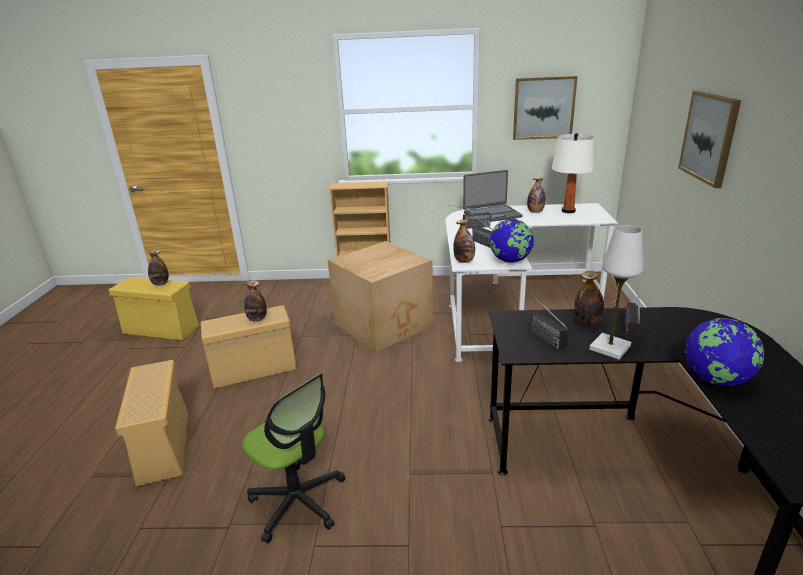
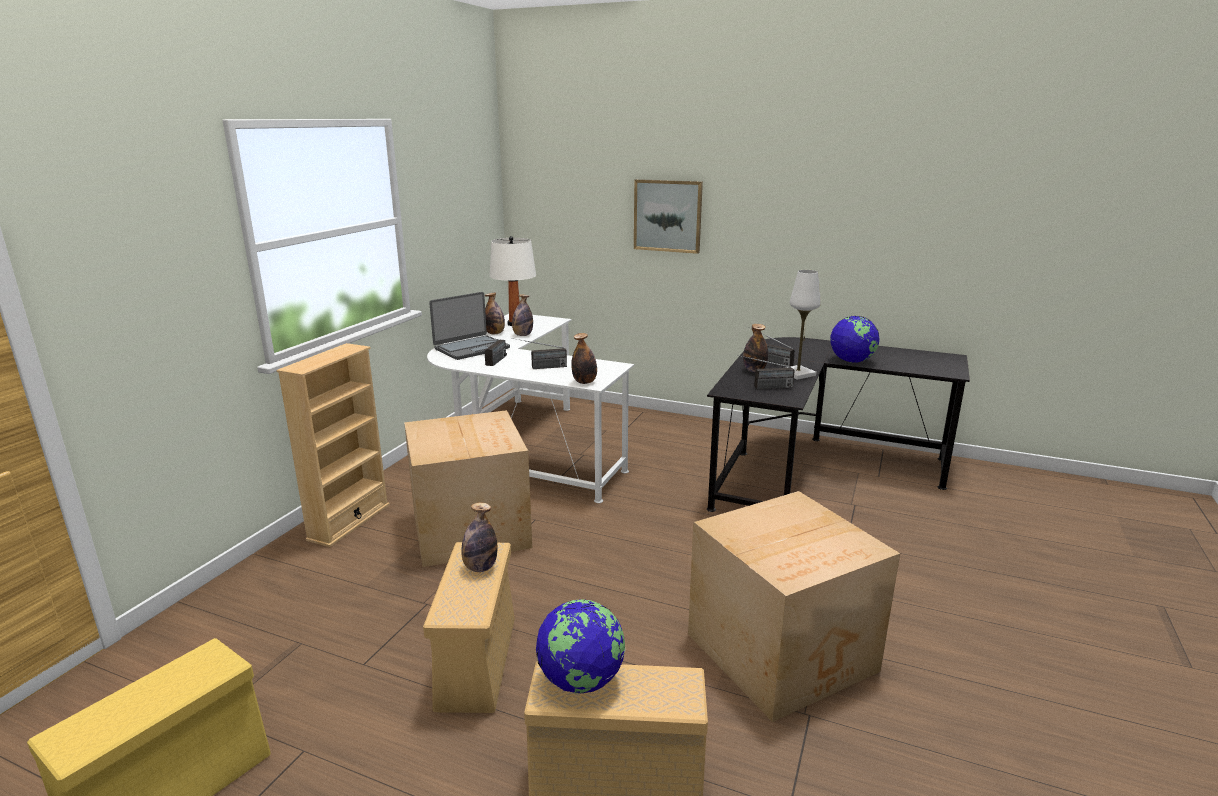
camera: 70 degrees left, 5 degrees down
bottle [148,250,169,285] -> bottle moved to [512,294,533,336]
office chair [242,374,345,543] -> cardboard box [688,491,900,722]
laptop [463,170,523,222] -> laptop turned 45 degrees clockwise [429,292,510,360]
globe [489,219,534,263] -> globe moved to [536,599,625,694]
picture [513,76,578,140] -> none

